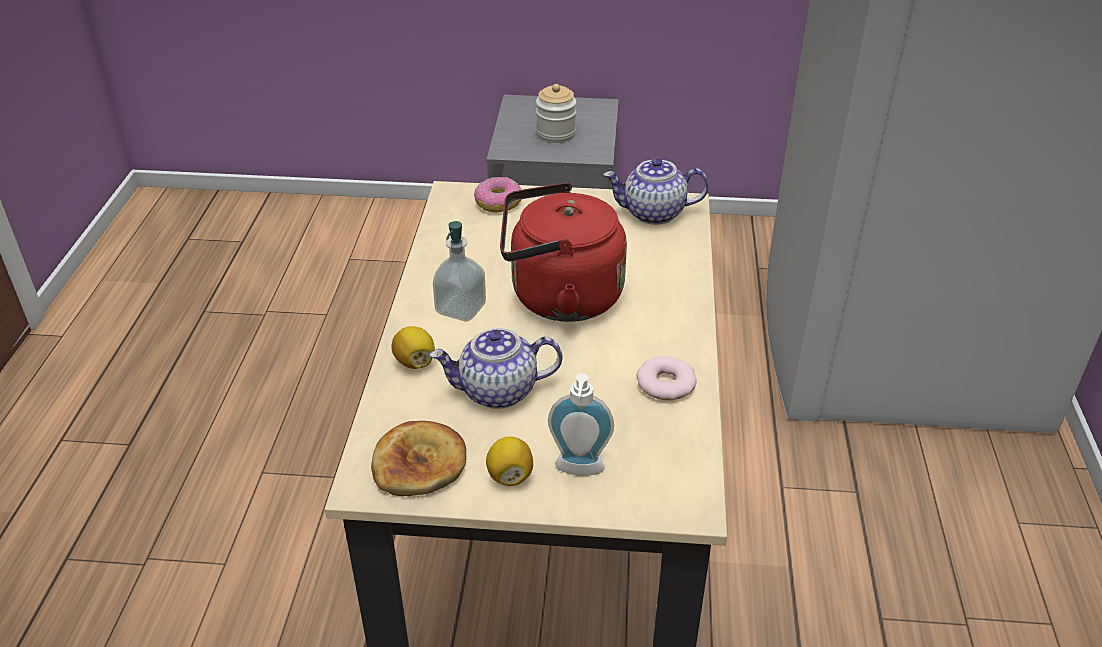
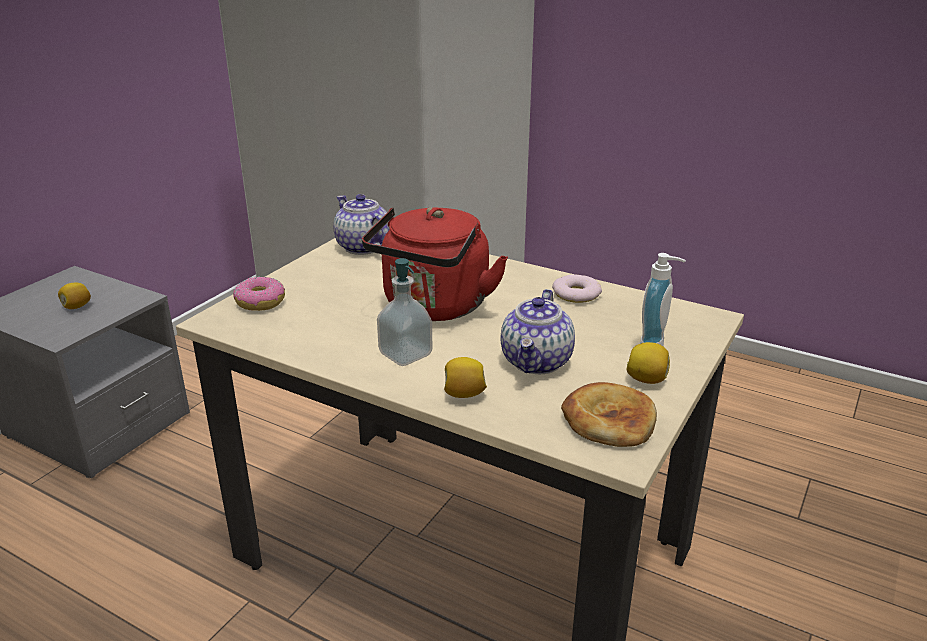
camera: 65 degrees left, 10 degrees down
jar [536,84,576,143] -> lemon [58,283,91,309]
teapot [603,158,709,225] -> teapot turned 120 degrees clockwise [333,194,390,255]

